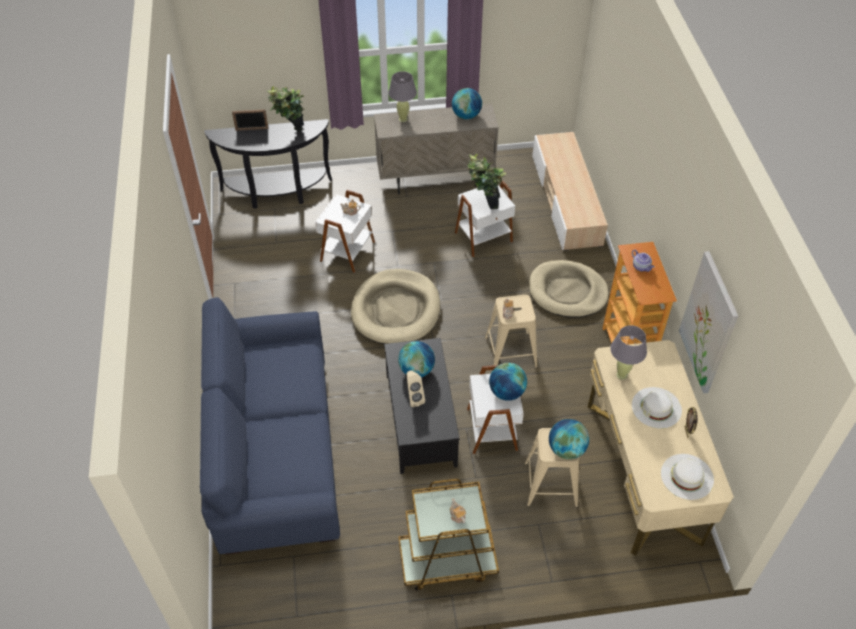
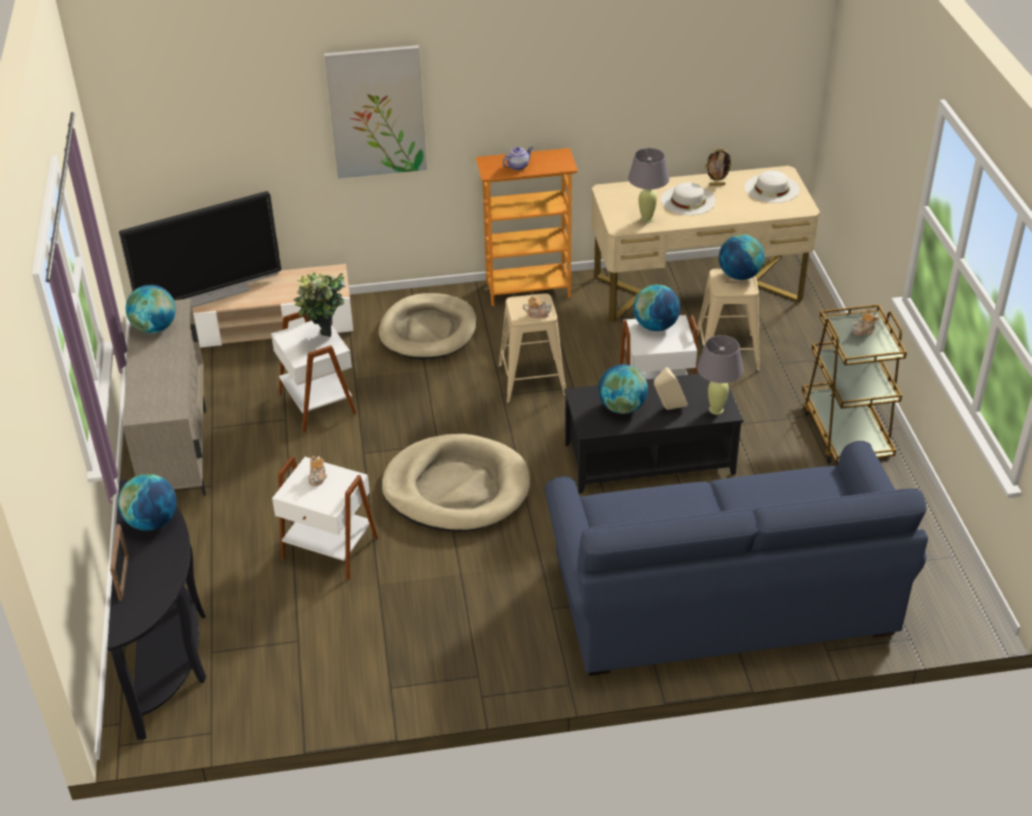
camera: 90 degrees left, 10 degrees down
potted plant [267,86,305,132] -> globe [118,474,177,531]
grey table lamp [388,71,417,122] -> grey table lamp moved to [697,335,744,415]
picture [679,251,738,393] -> picture moved to [324,45,427,179]
none -> television [119,191,281,307]

